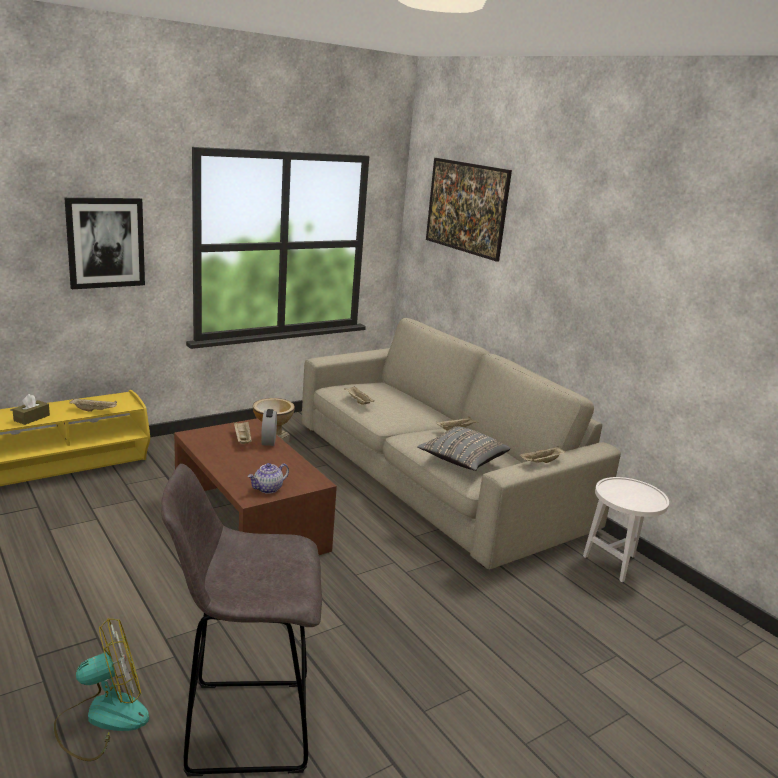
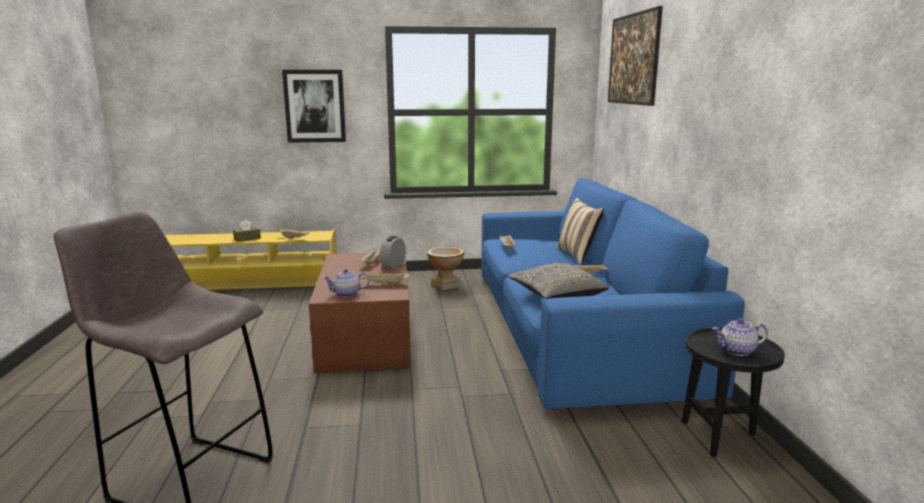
camera: 30 degrees right, 5 degrees down
fan [54,618,149,761] -> none
beige sofa [301,318,621,569] -> blue sofa [481,178,745,410]
beige tray [520,446,566,463] -> beige tray moved to [361,272,409,285]
white side table [583,477,669,582] -> black side table [682,328,785,457]
none -> beige pillow [557,198,604,265]
none -> teapot [712,318,768,356]

